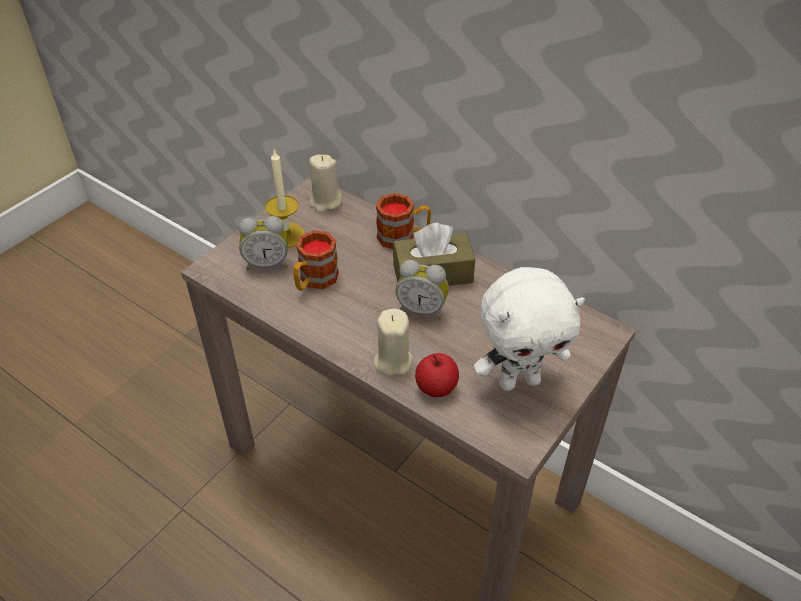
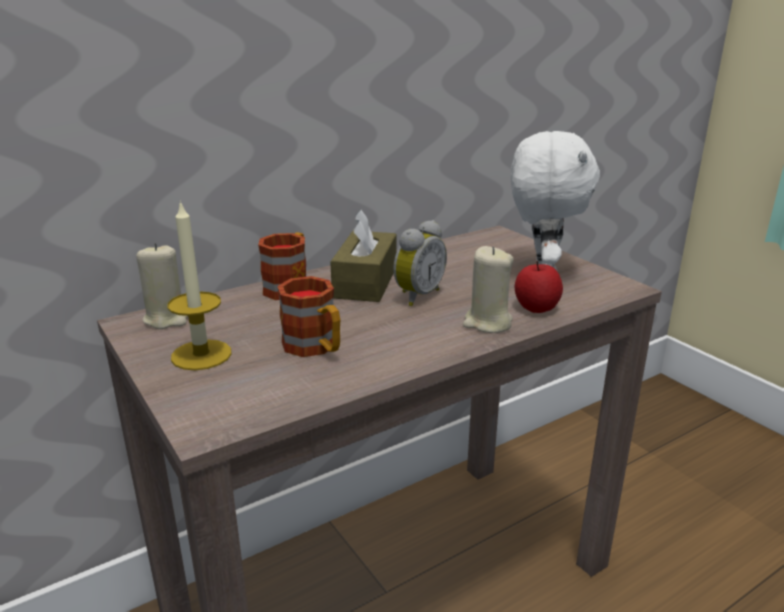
camera: 70 degrees left, 20 degrees down
alarm clock [239,216,288,270] -> none

